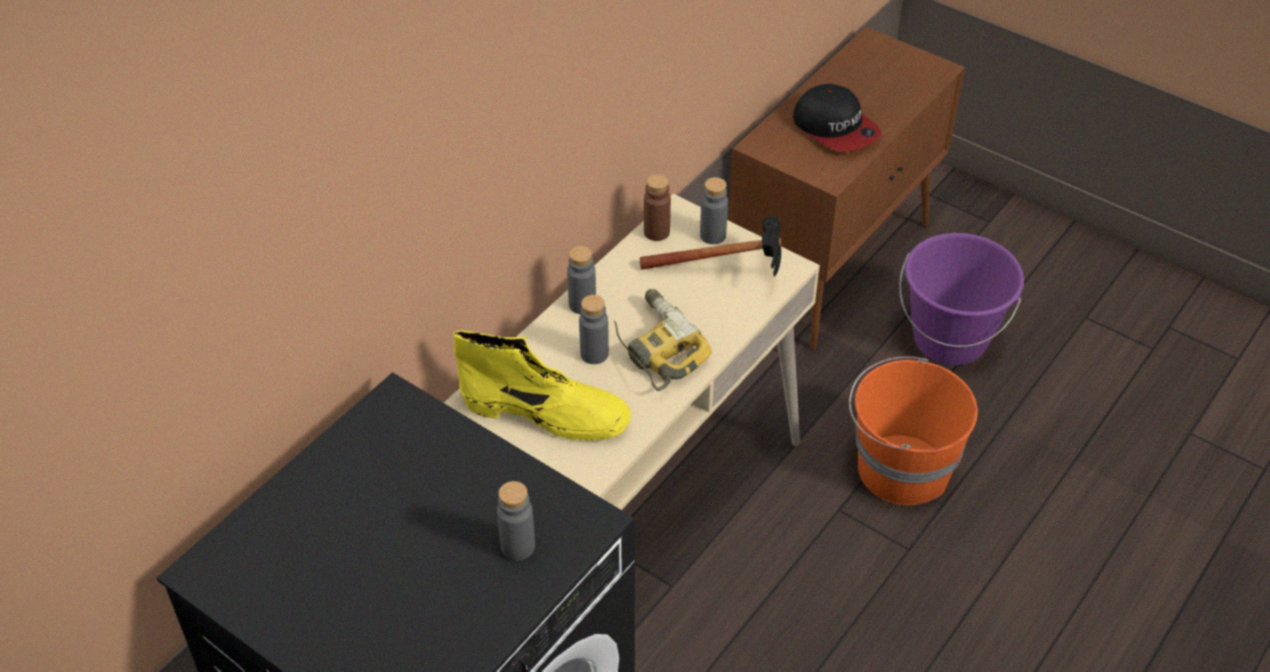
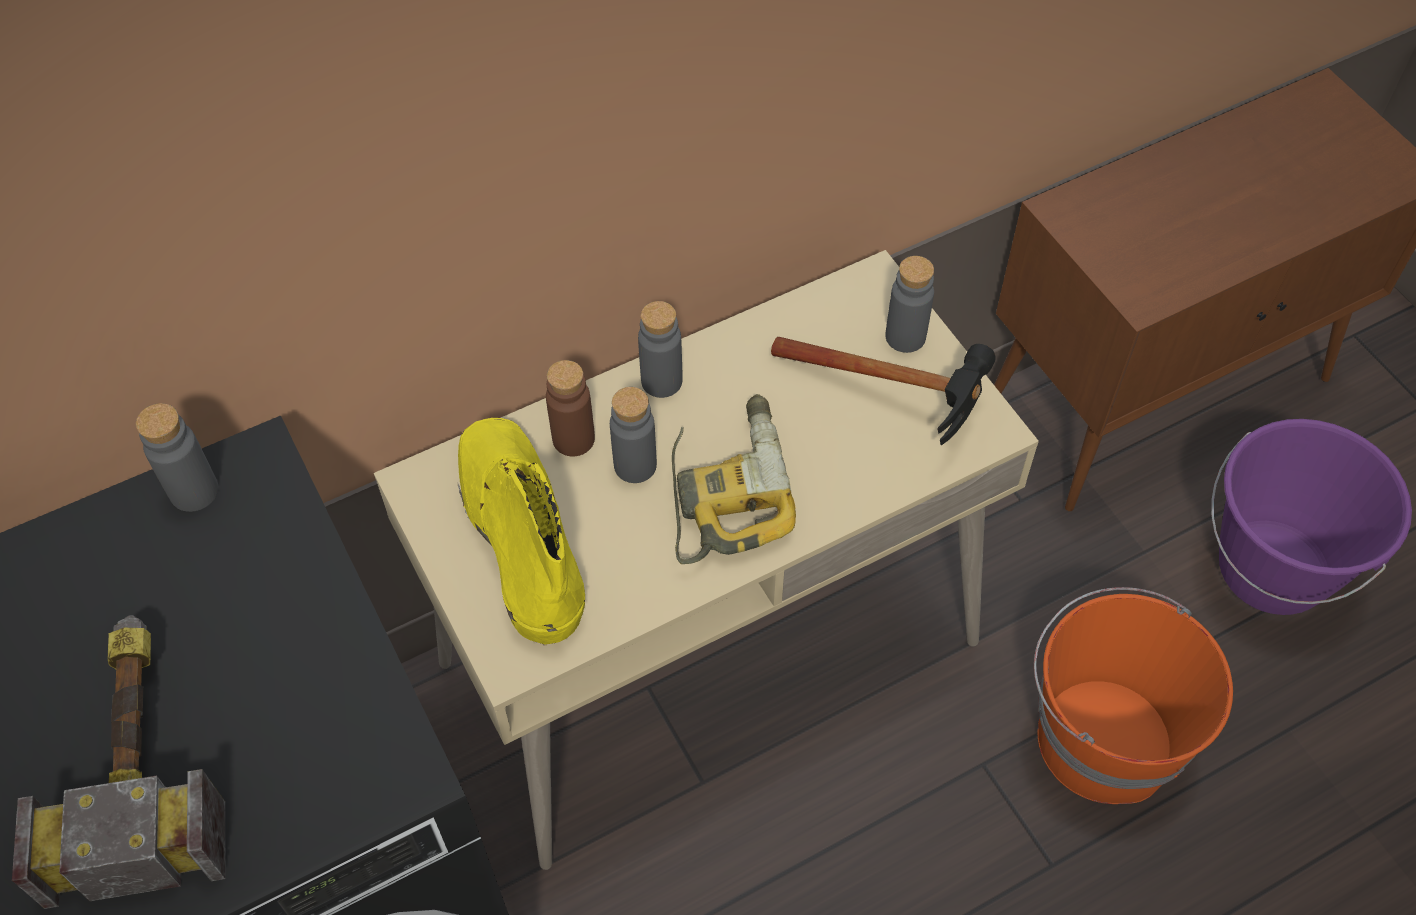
camera: 25 degrees right, 10 degrees up
yellow boot [453,330,631,441] -> yellow boot turned 150 degrees counterclockwise [457,418,585,645]
grey bottle [497,481,535,561] -> grey bottle moved to [136,403,219,512]
brown bottle [644,174,671,241] -> brown bottle moved to [546,360,595,457]
cap [793,84,881,152] -> none
none -> hammer [12,615,225,909]

